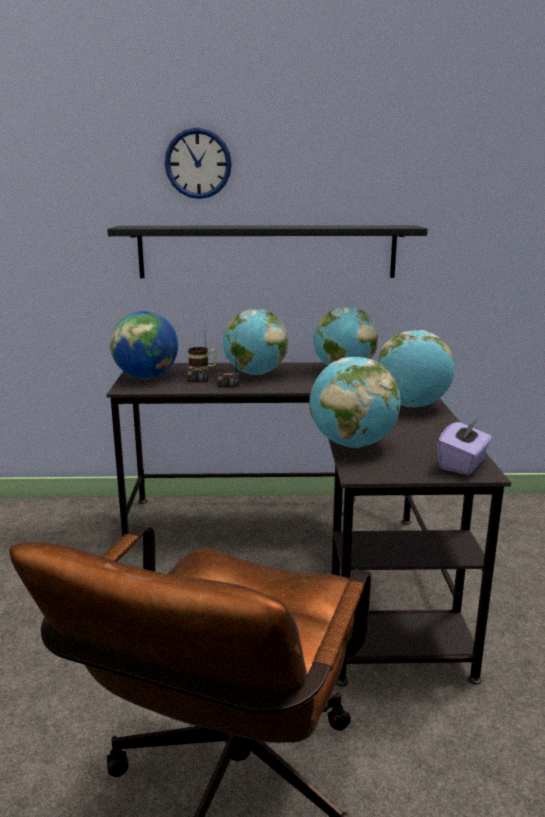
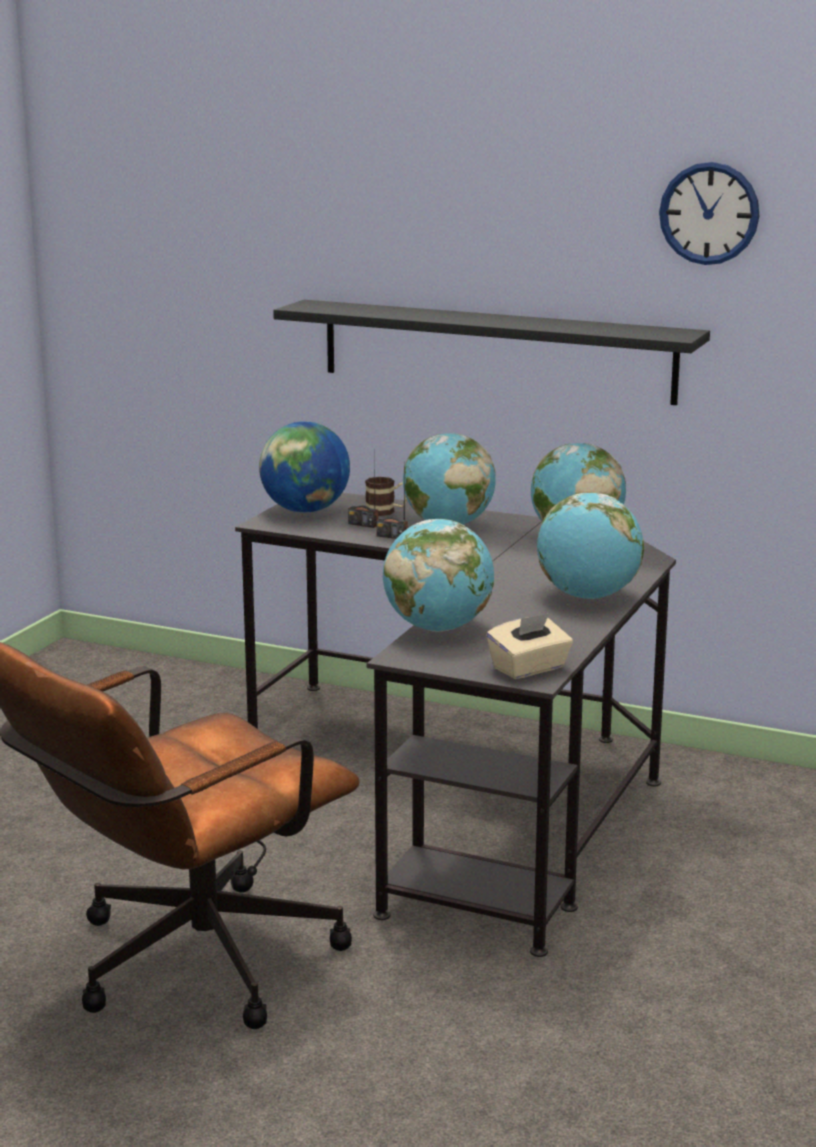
camera: 25 degrees right, 0 degrees up
wall clock [164,128,232,199] -> wall clock moved to [659,162,759,265]
purple tissue box [437,418,492,475] -> beige tissue box [486,613,573,679]

